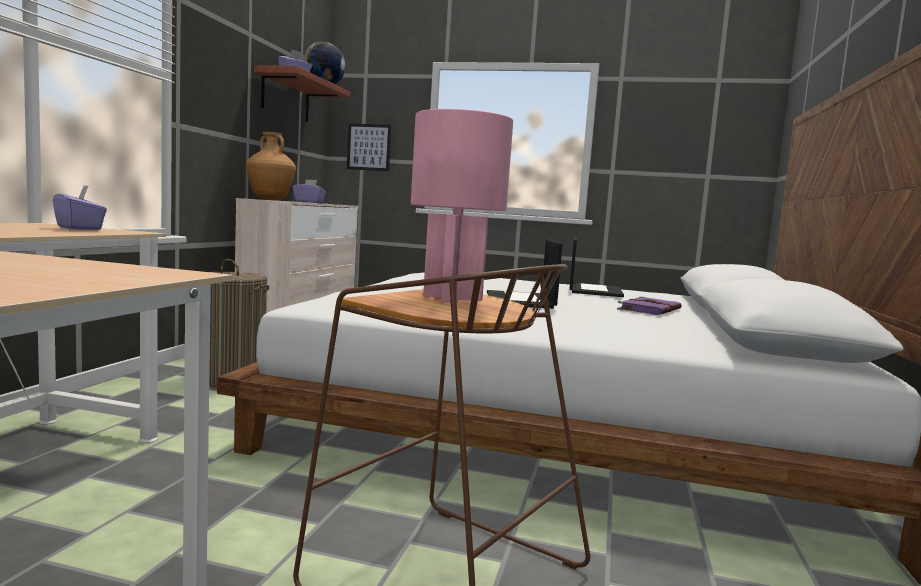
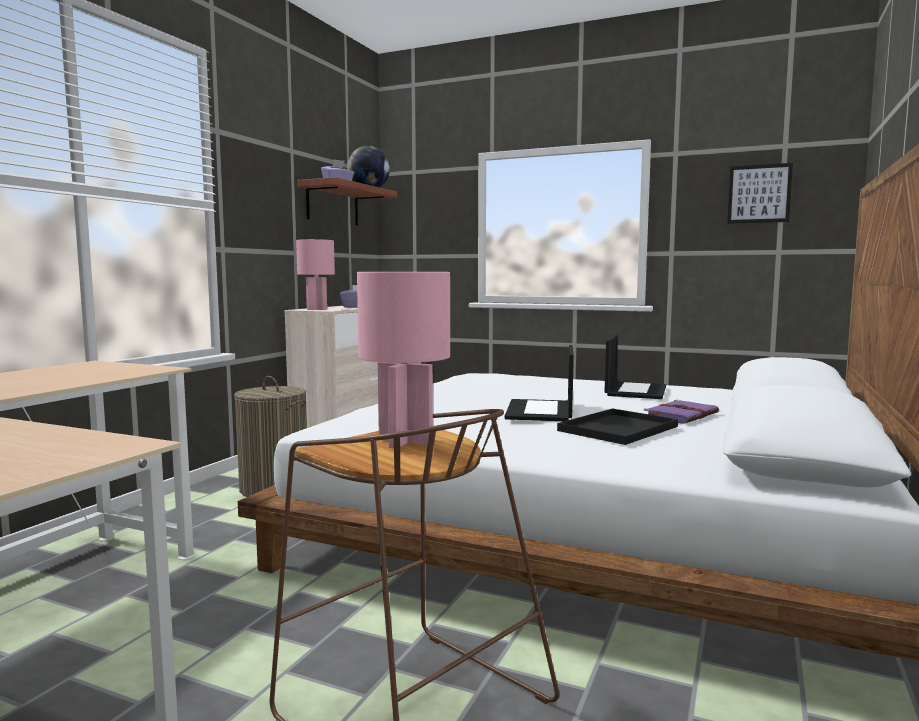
camera: 10 degrees right, 0 degrees up
purple tissue box [53,185,107,230] -> none
brown vase [246,132,296,200] -> pink table lamp [296,239,335,310]
picture [347,123,391,171] -> picture moved to [727,163,793,224]
none -> black tray [557,409,678,445]

